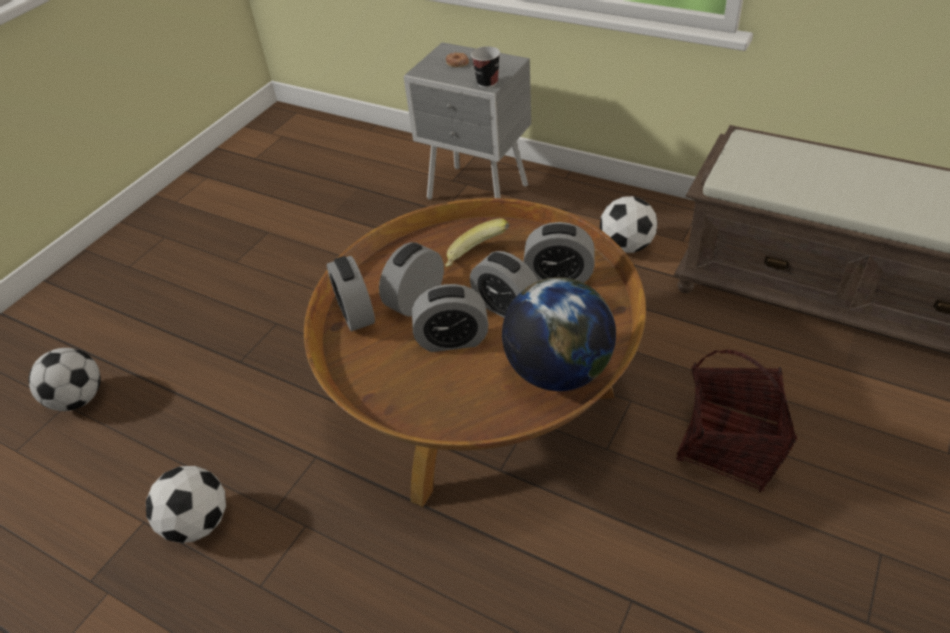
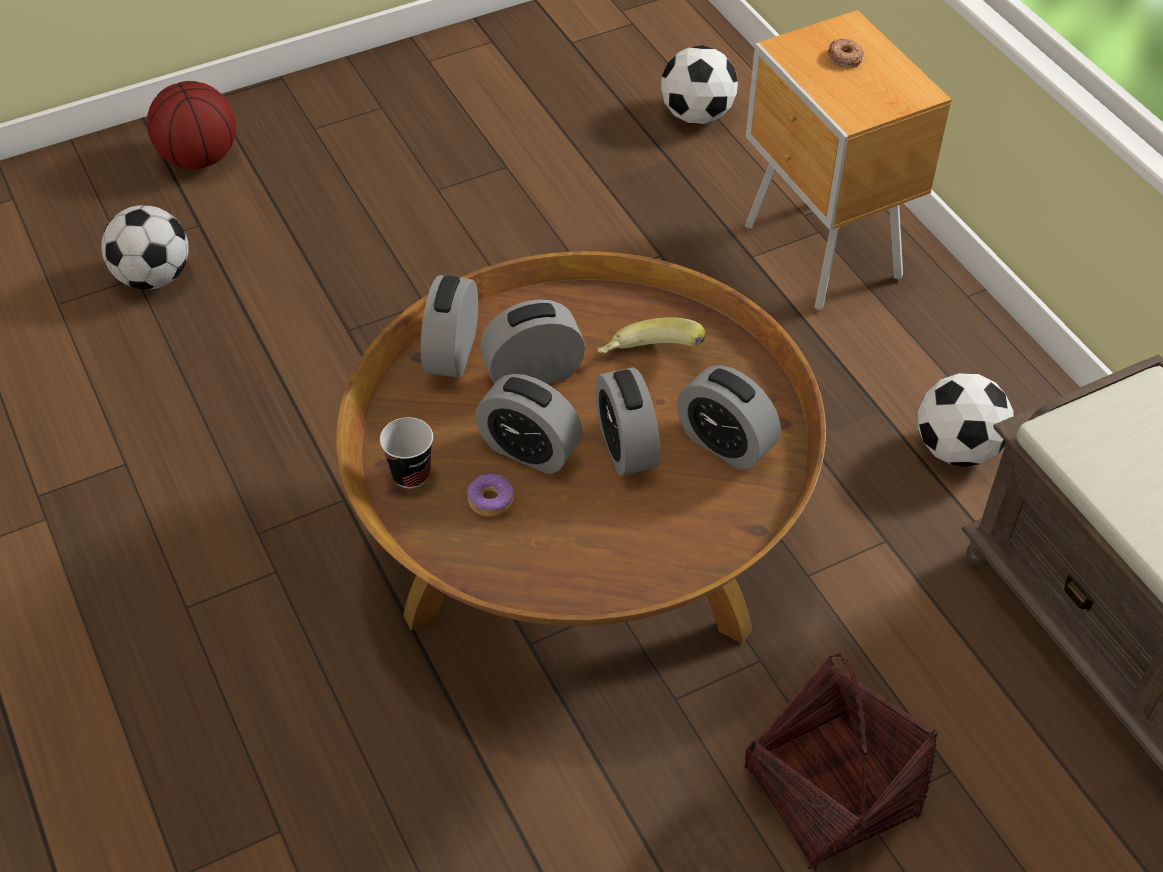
camera: 30 degrees right, 5 degrees up
football [146,466,226,543] -> football moved to [661,45,738,125]
grey nightstand [403,42,531,200] -> brown nightstand [745,10,952,311]
cup [471,46,500,88] -> cup moved to [380,417,433,489]
globe [502,277,616,391] -> none
none -> basketball [147,81,236,169]
none -> donut [467,474,514,517]

